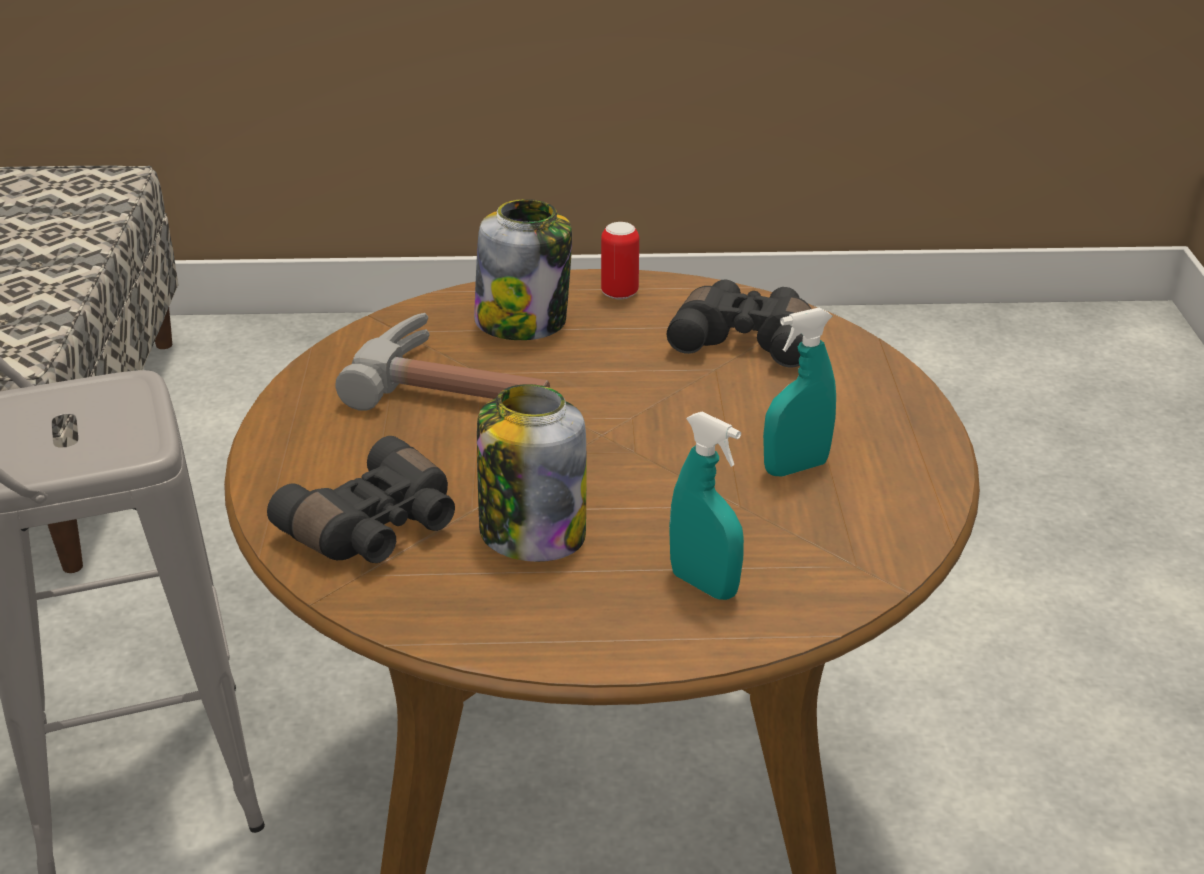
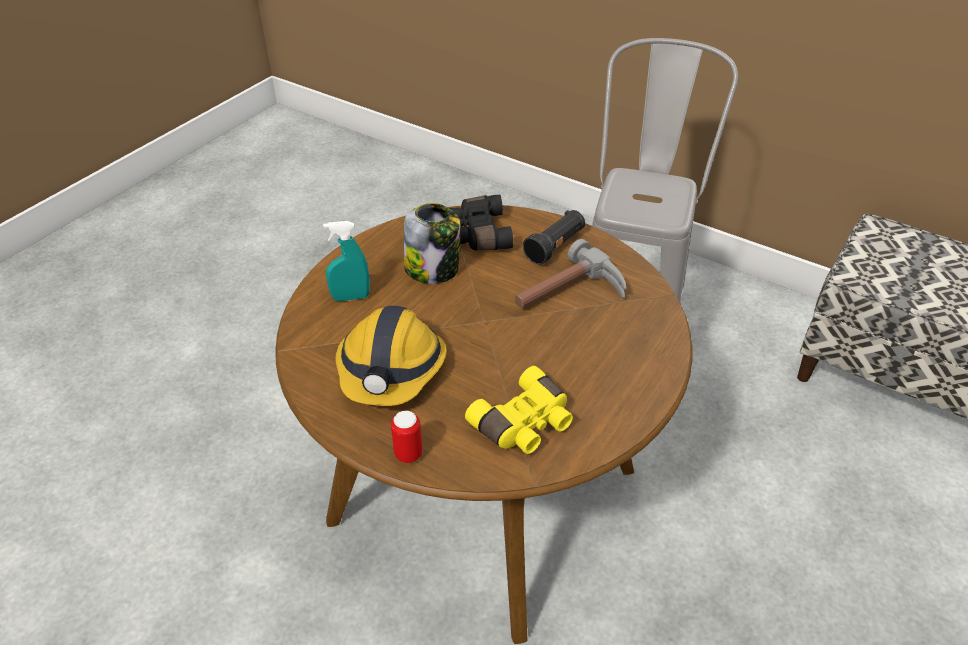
camera: 125 degrees right, 10 degrees up
jar [474,199,572,340] -> none
can [601,222,639,300] -> can moved to [391,410,422,463]
black binoculars [667,279,811,368] -> yellow binoculars [465,366,573,454]
turquoise spray bottle [763,308,836,476] -> hard hat [335,306,447,406]
none -> black flashlight [523,210,585,264]

